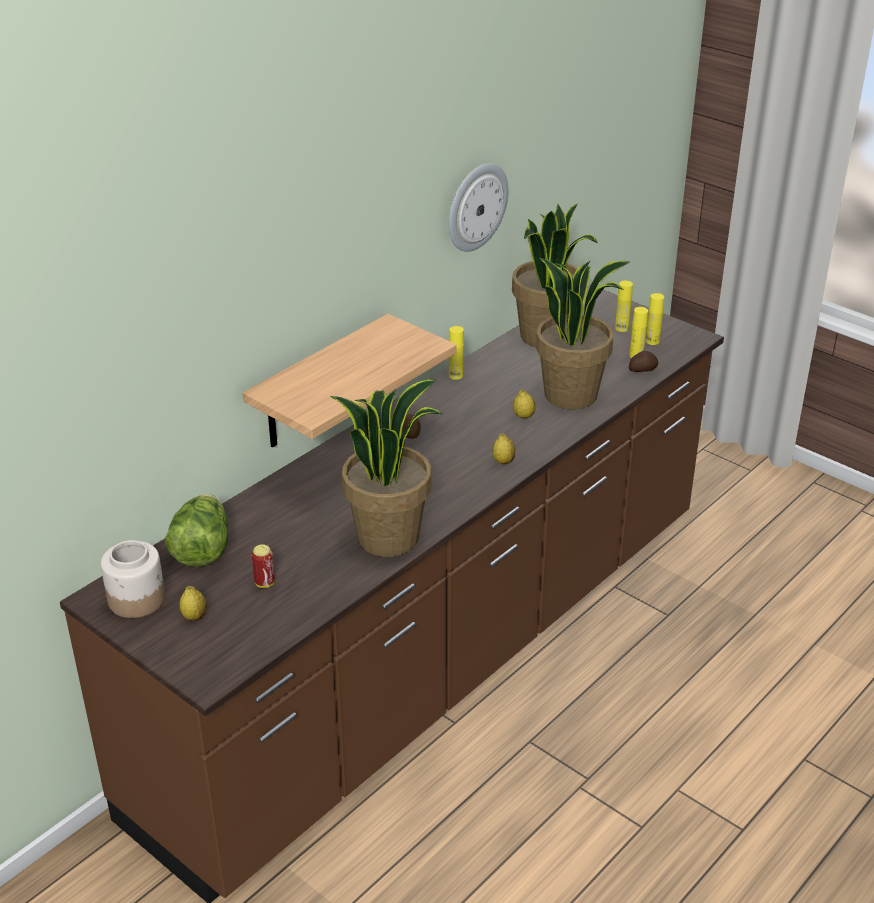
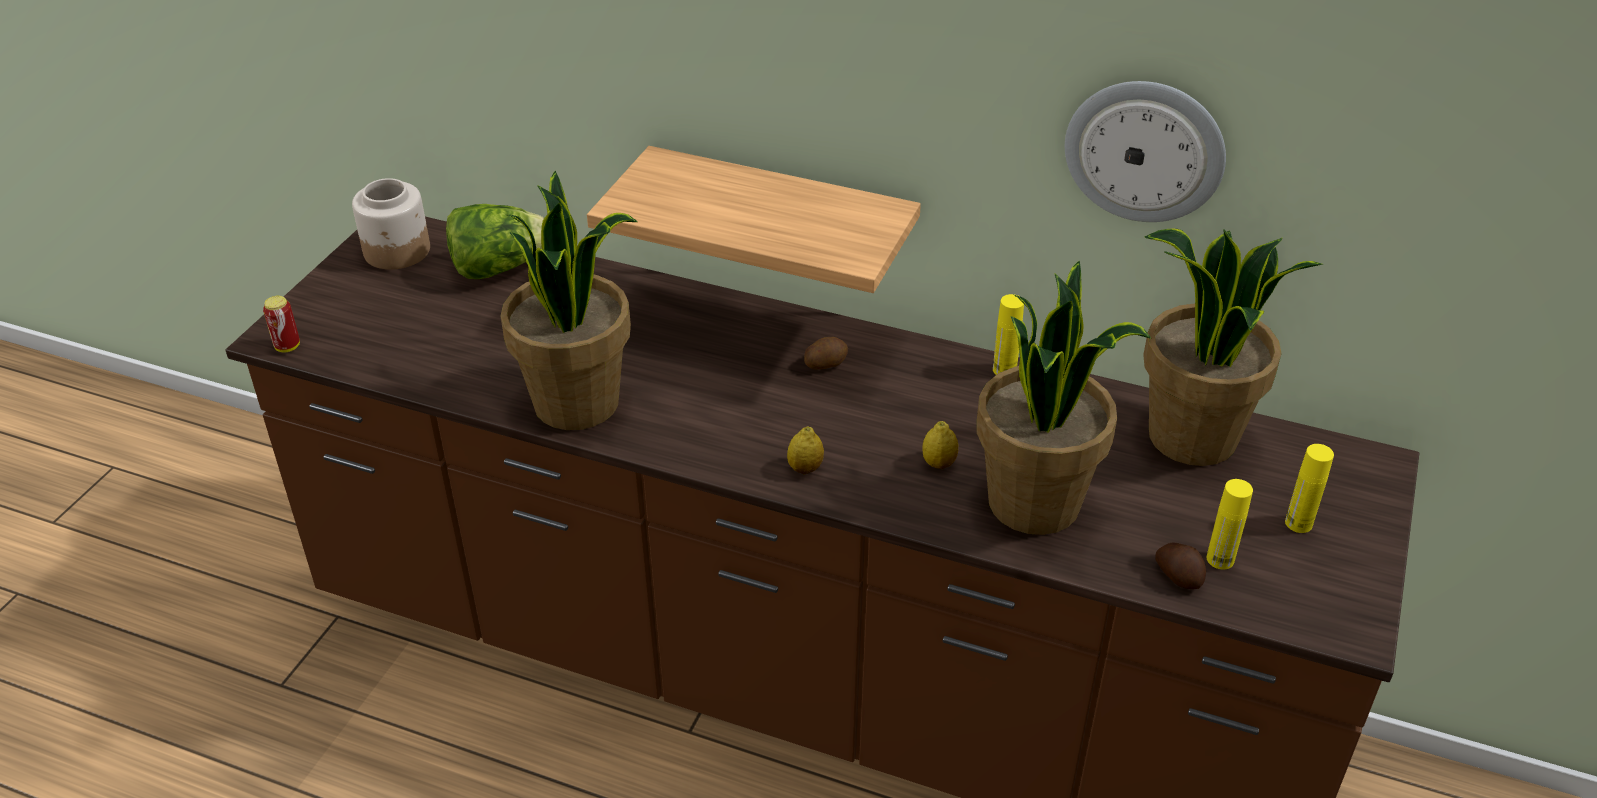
camera: 70 degrees right, 5 degrees up
lemon [179,586,207,620] -> none
can [252,545,275,588] -> can moved to [263,296,300,352]
yellow bottle [646,293,664,345] -> none

